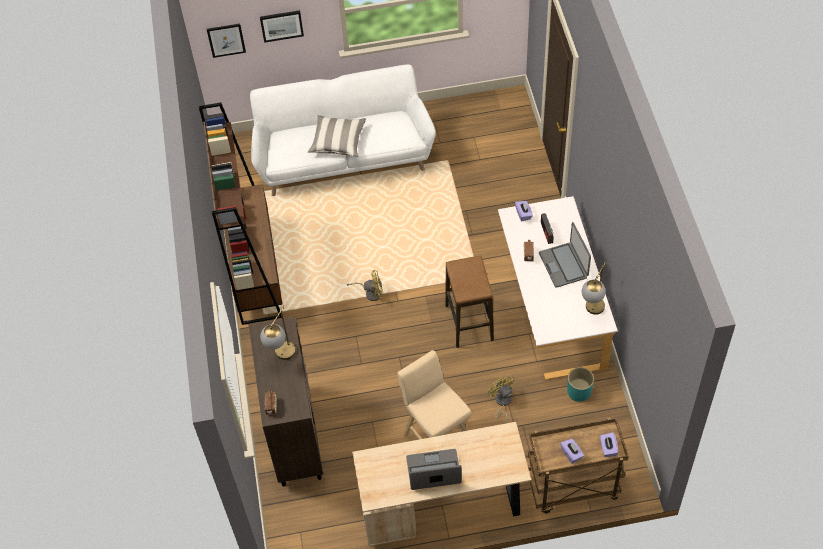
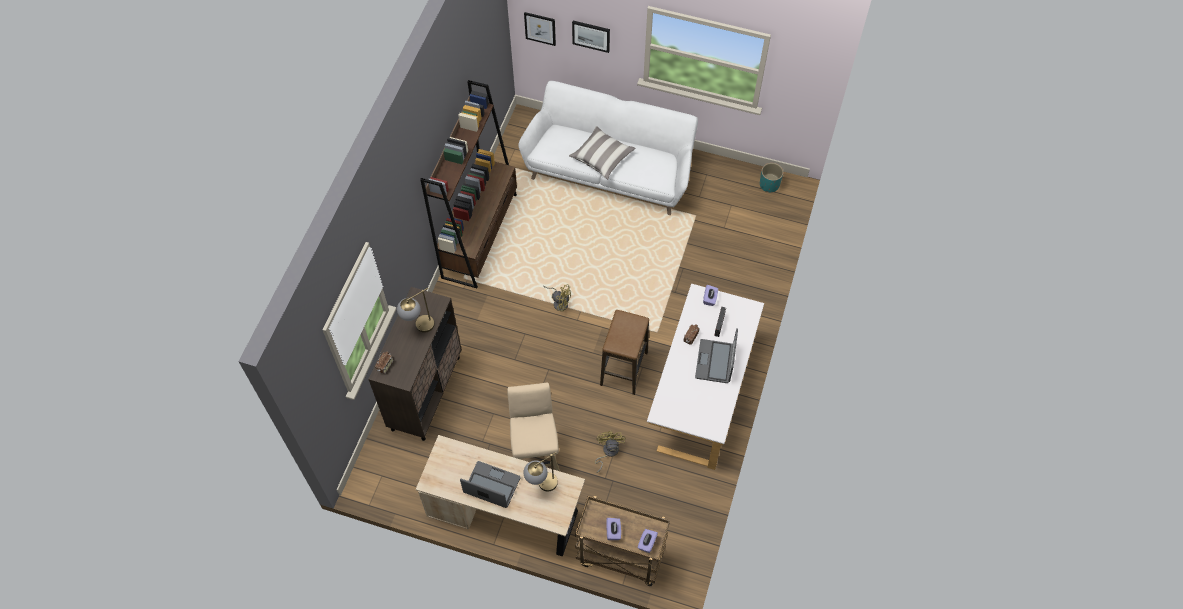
camera: 25 degrees right, 5 degrees up
turquoise planter [567,367,594,402] -> turquoise planter moved to [760,163,783,193]
table lamp [582,262,606,315] -> table lamp moved to [523,452,558,492]

